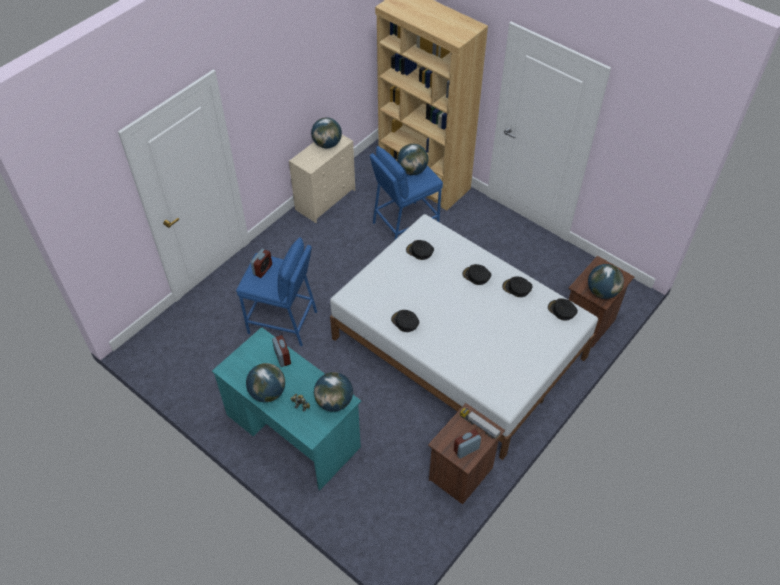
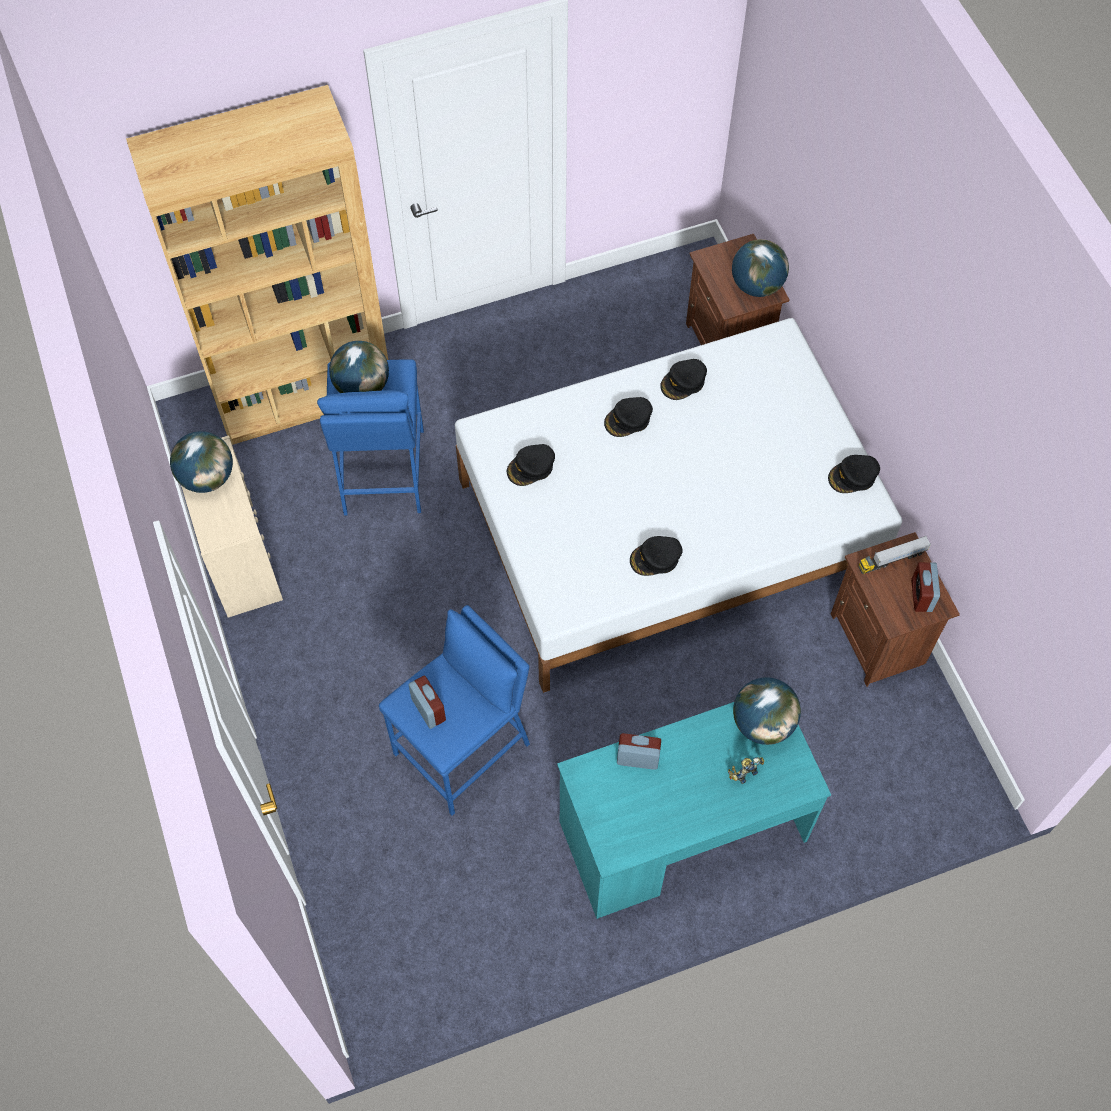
camera: 60 degrees left, 10 degrees up
globe [246,363,285,402] -> none
black cap [548,298,578,320] -> black cap moved to [828,455,880,493]

